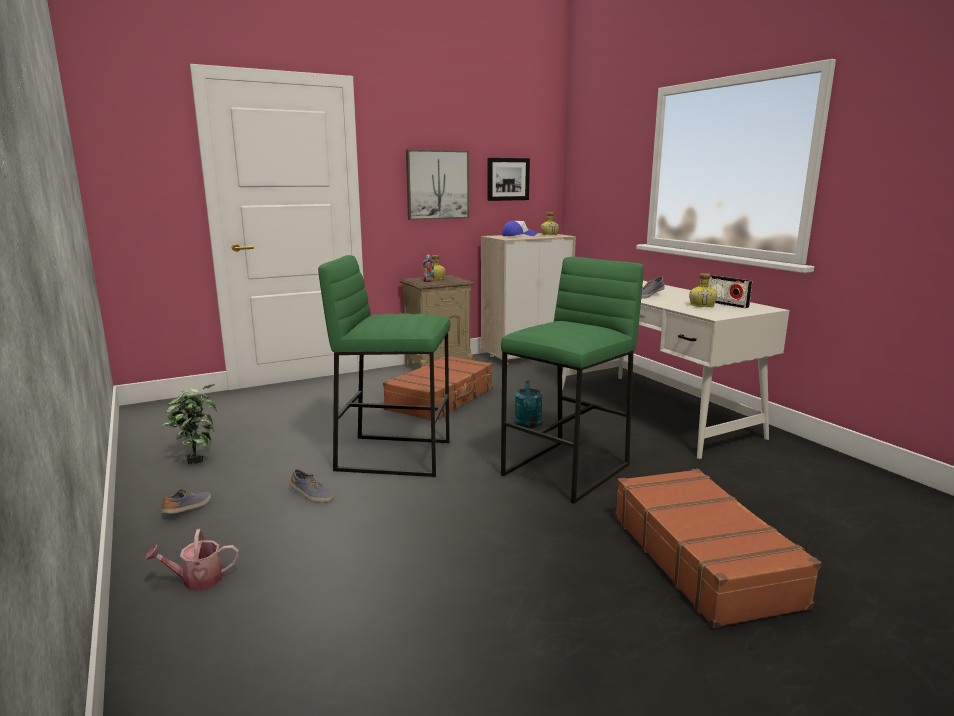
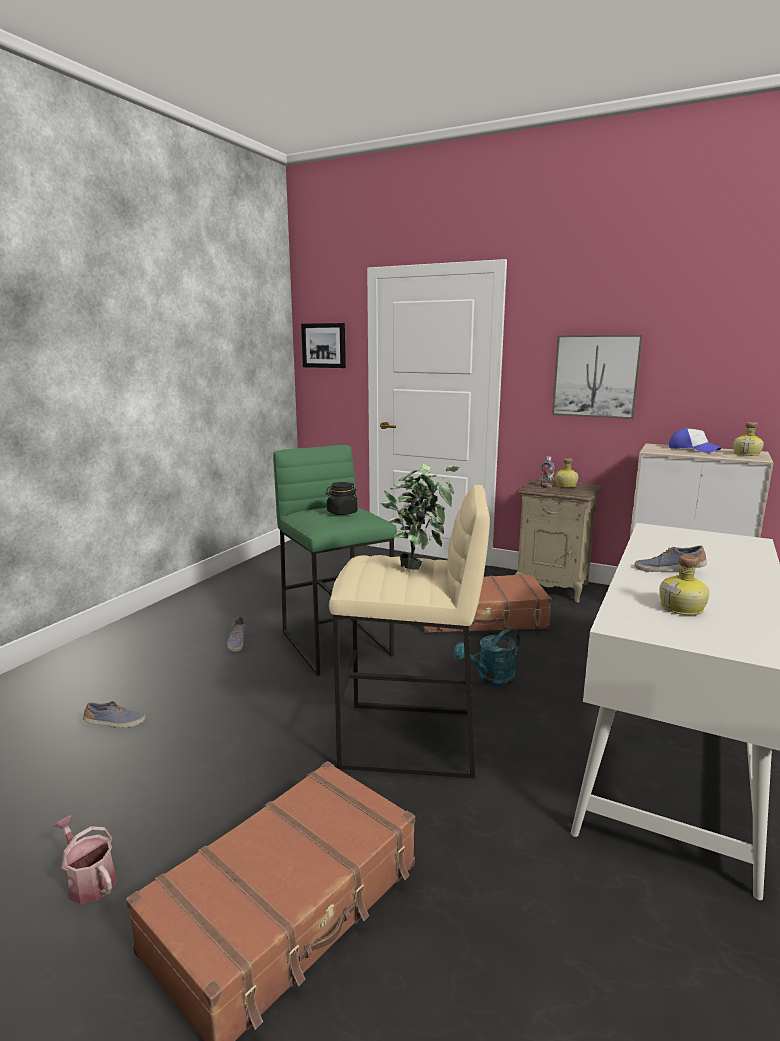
camera: 55 degrees right, 0 degrees up
watering can [145,529,239,590] -> watering can moved to [53,815,117,904]
potted plant [162,384,217,464] -> potted plant moved to [380,464,459,570]
shoe [162,489,211,514] -> shoe moved to [83,701,146,728]
picture [487,158,530,201] -> picture moved to [301,323,346,368]
green stool [501,257,644,504] -> beige stool [329,485,490,778]
radio [708,275,753,308] -> none
none -> black jar [325,482,358,515]

